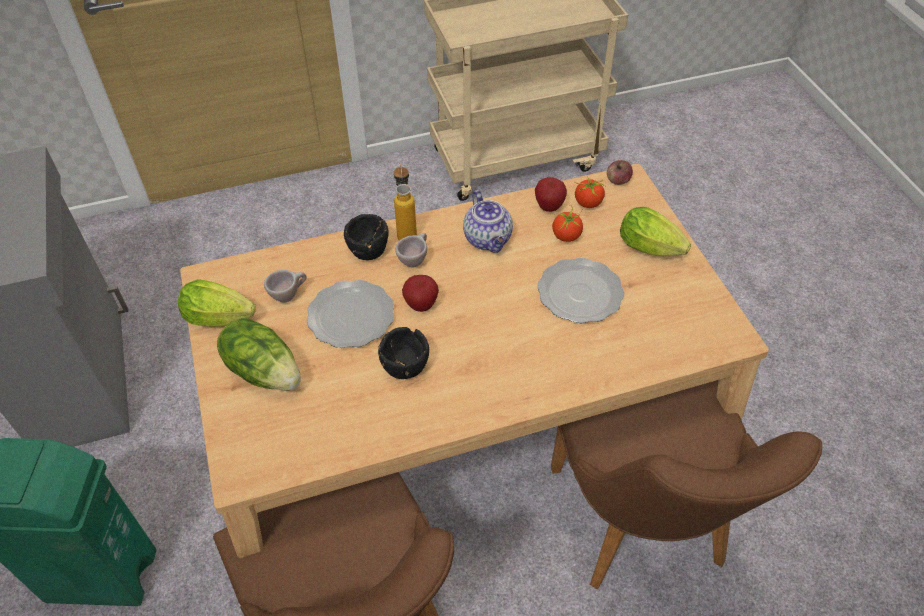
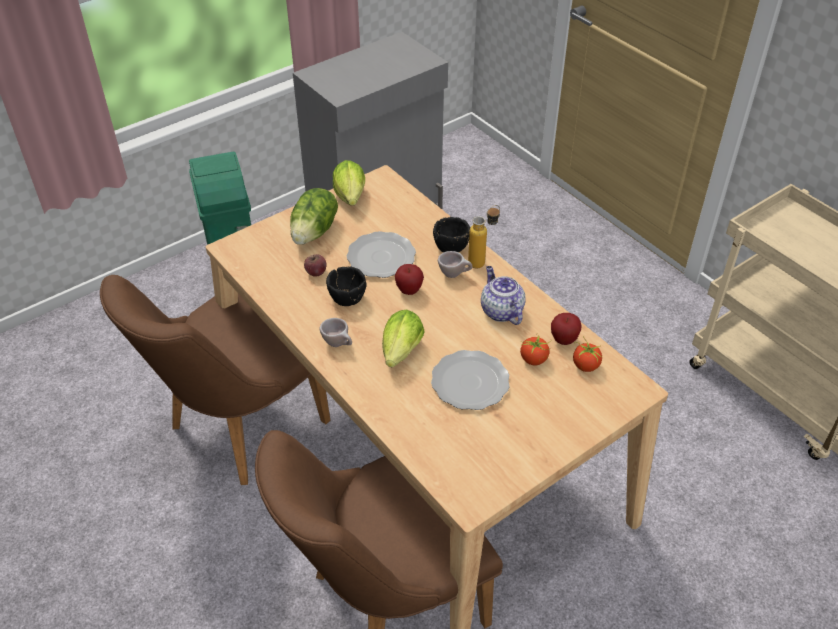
camera: 70 degrees right, 5 degrees down
beige cup [264,270,307,303] -> beige cup moved to [320,318,352,347]
teapot [463,190,513,253] -> teapot turned 105 degrees clockwise [481,266,526,325]
apple [607,160,633,185] -> apple moved to [304,254,326,277]
lettuce [620,207,691,256] -> lettuce moved to [382,309,425,368]

